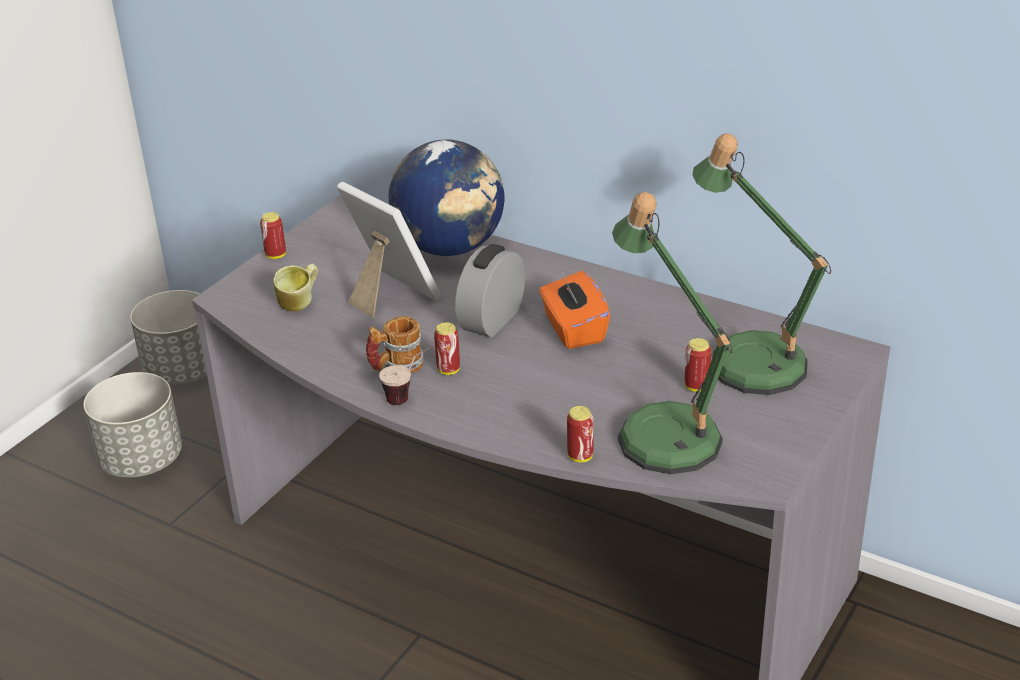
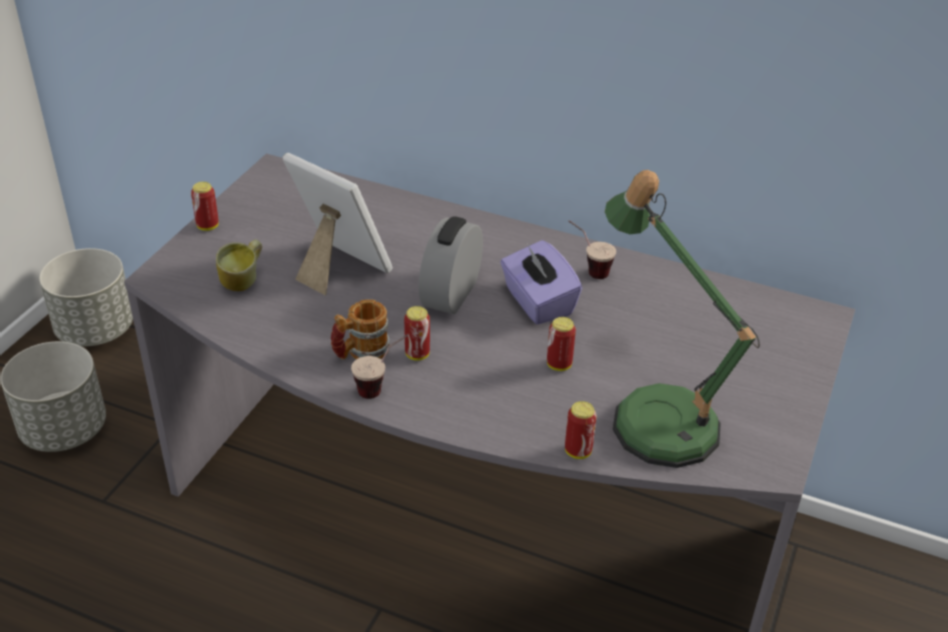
camera: 10 degrees left, 5 degrees up
globe [389,140,505,256] -> none
orange tissue box [539,271,610,349] -> purple tissue box [500,240,582,325]
can [685,338,711,392] -> can moved to [547,317,576,371]
table lamp [692,133,831,395] -> none
none -> cup [568,220,616,279]

